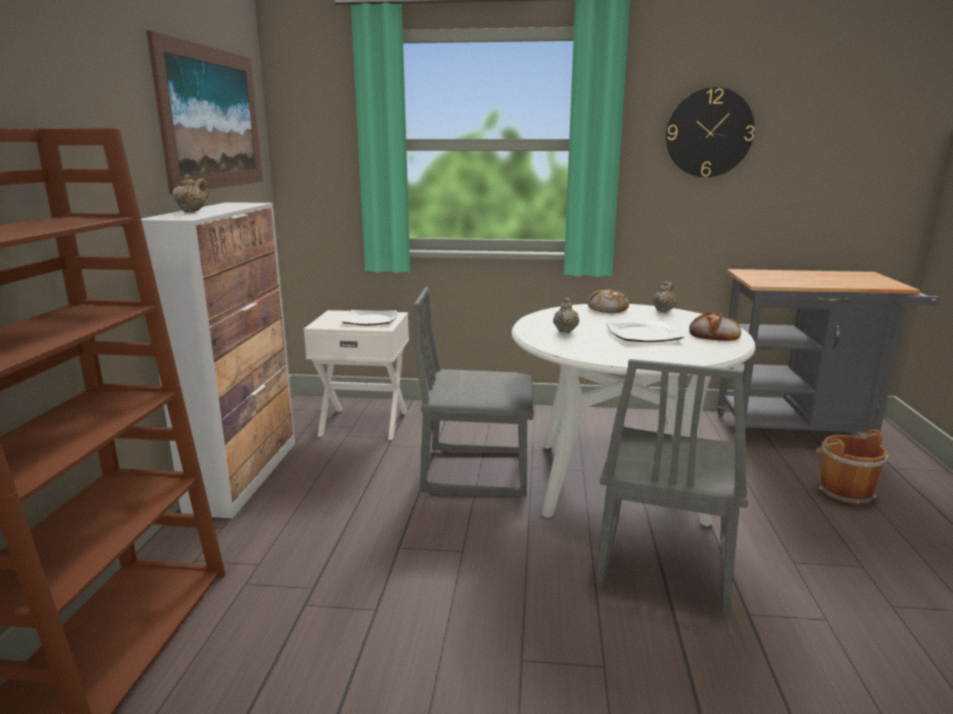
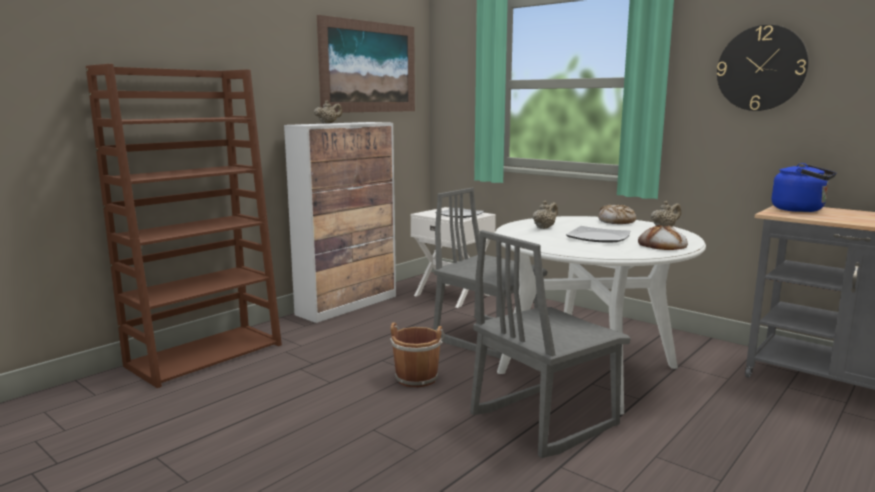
camera: 35 degrees right, 5 degrees down
brown bucket [816,429,888,505] -> brown bucket moved to [390,323,445,388]
none -> blue kettle [771,163,836,212]

